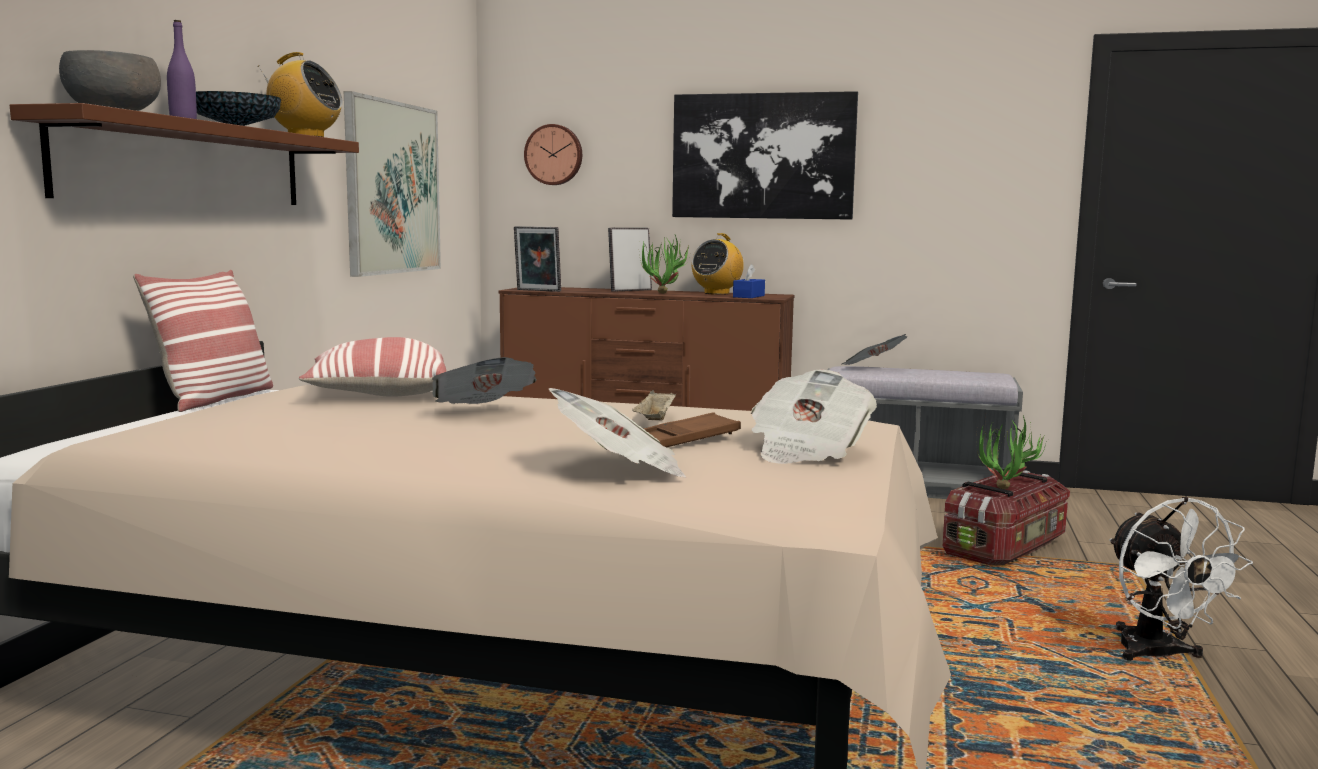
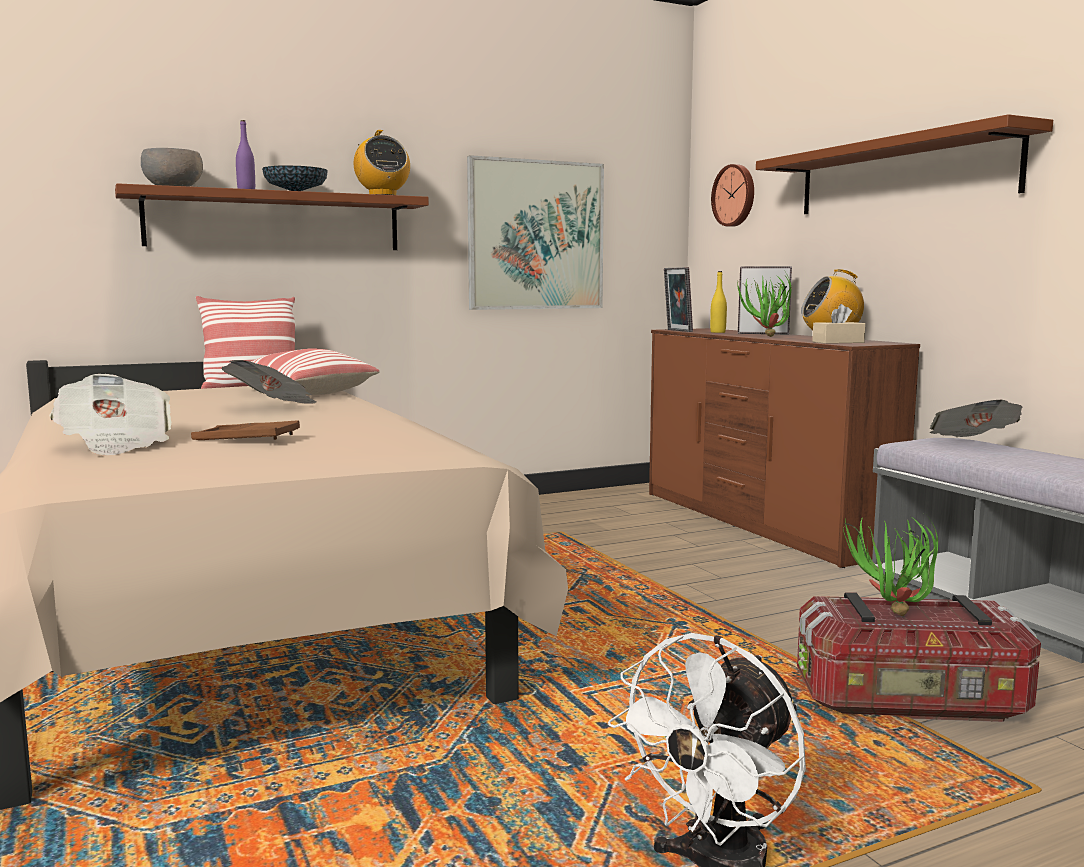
camera: 50 degrees right, 0 degrees up
beige tray [632,390,676,421] -> none
picture [672,91,858,220] -> brown shelf [756,114,1053,214]
blue tissue box [733,264,765,298] -> beige tissue box [812,304,865,344]
newspaper [751,369,877,464] -> none
none -> yellow bottle [710,271,727,333]

